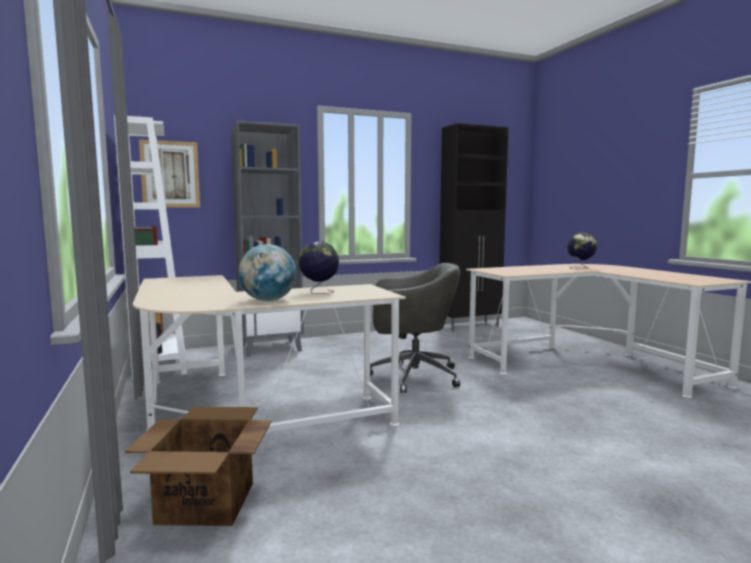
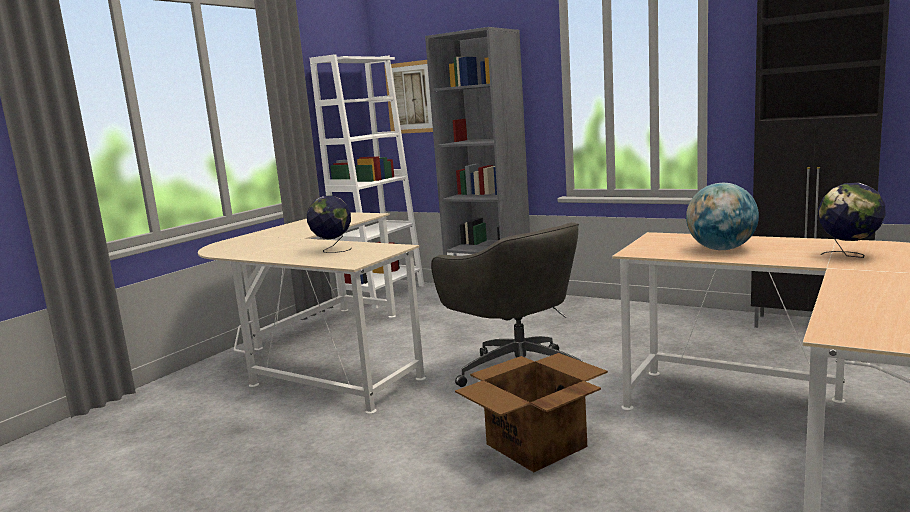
camera: 55 degrees right, 5 degrees up
cardboard box [125,407,272,526] -> cardboard box moved to [455,353,608,472]
globe [238,244,296,301] -> globe moved to [686,183,759,250]

